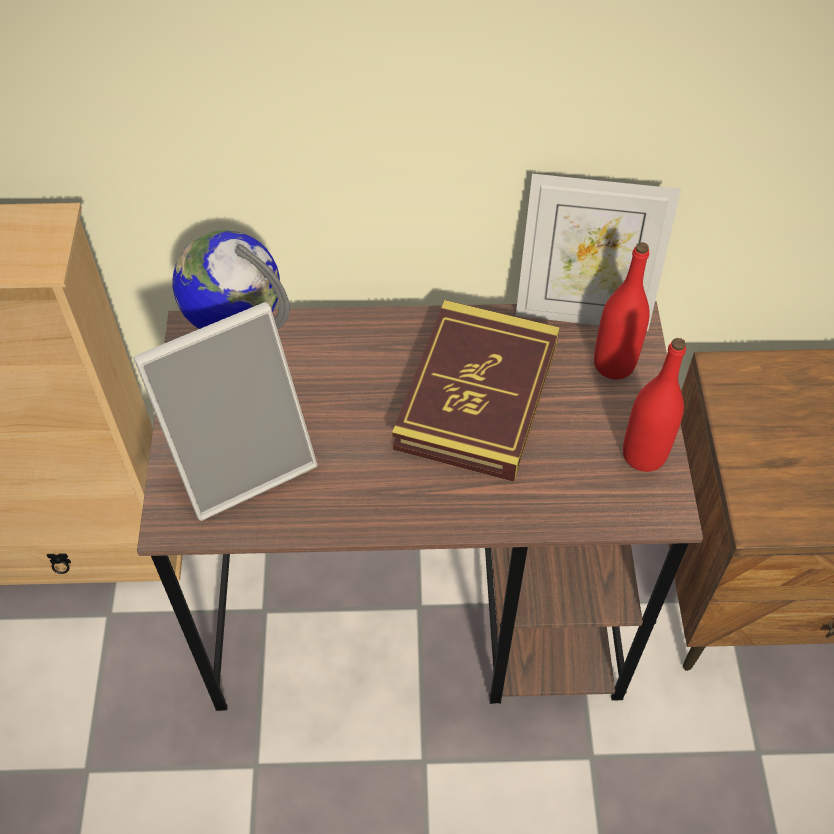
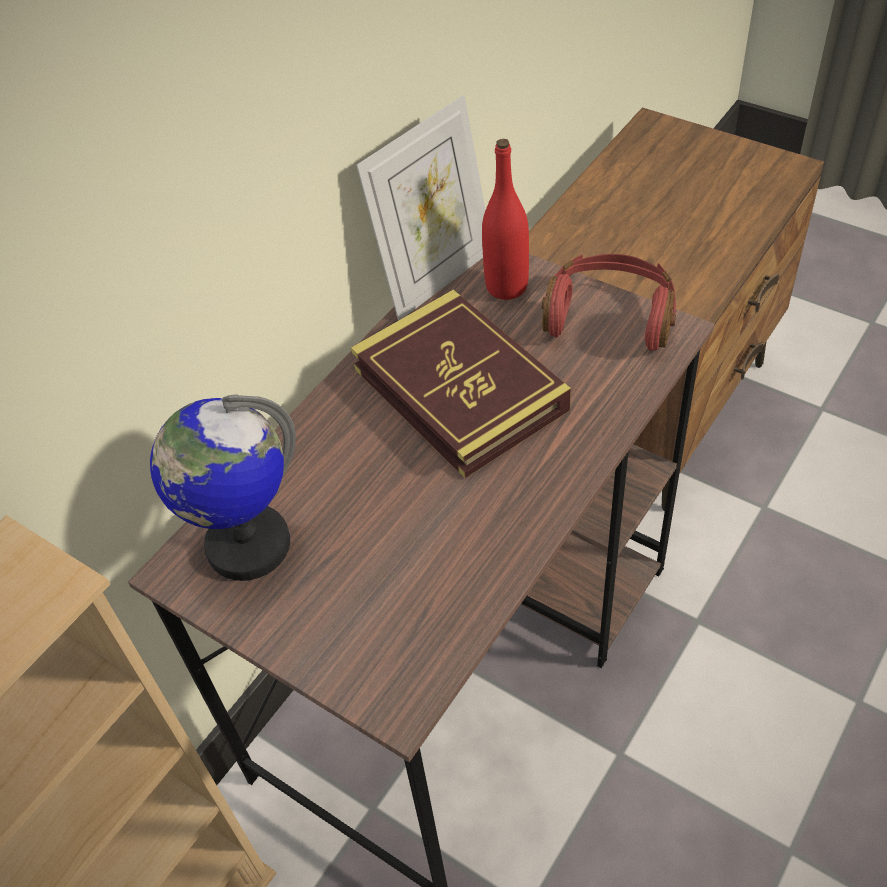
camera: 50 degrees left, 5 degrees down
picture frame [134,302,318,521] -> none
red bottle [623,338,686,472] -> red headphones [542,254,676,351]

